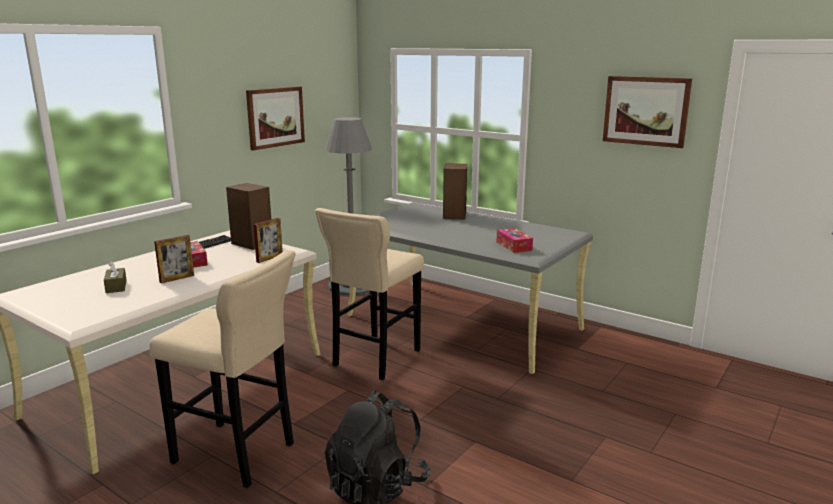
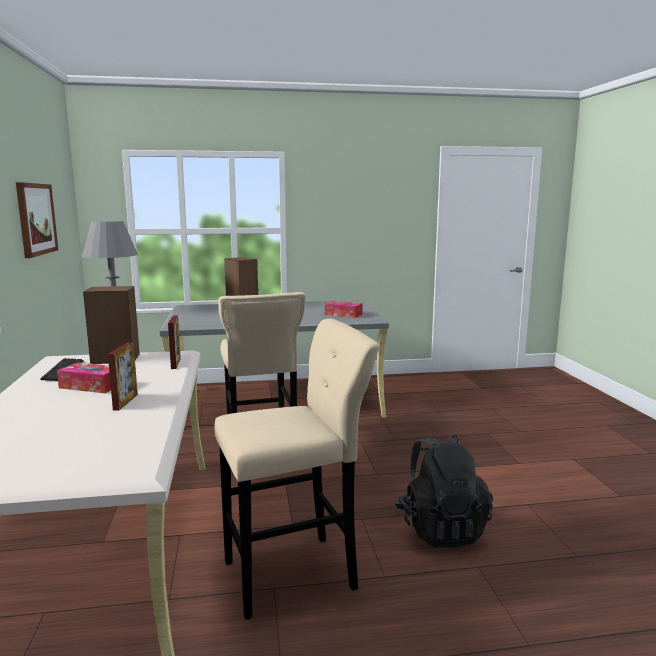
camera: 45 degrees left, 5 degrees down
brown tissue box [104,261,127,293] -> none
picture [603,76,692,148] -> none

